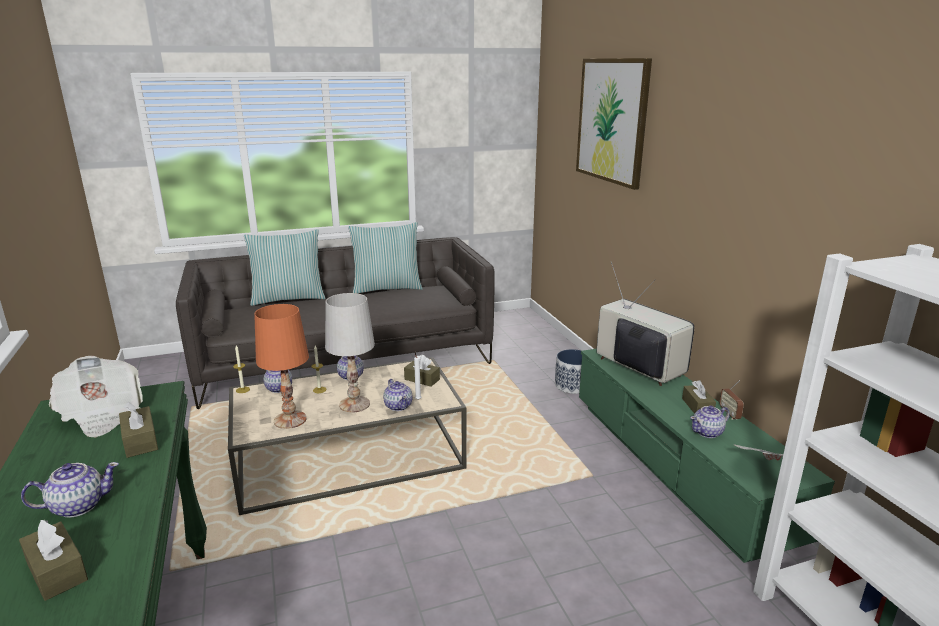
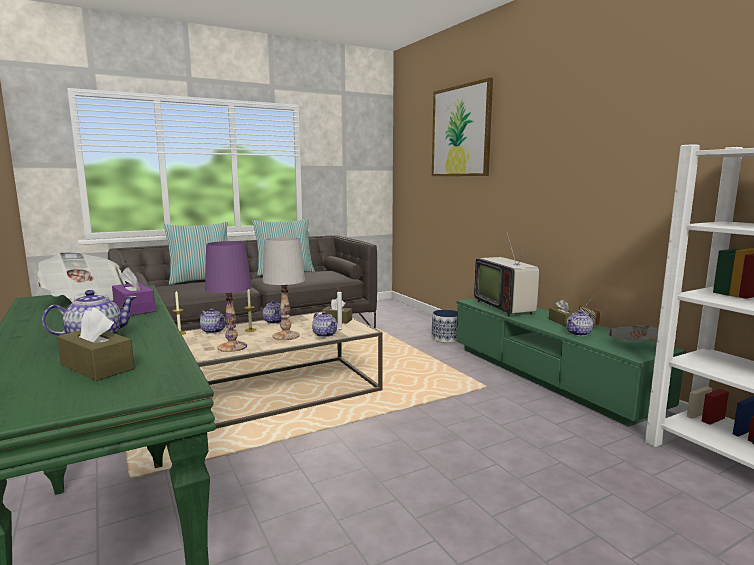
camera: 10 degrees left, 10 degrees down
brown tissue box [119,402,158,458] -> purple tissue box [112,267,156,316]
orange table lamp [254,304,309,429] -> purple table lamp [205,241,252,352]
television [596,261,695,386] -> television turned 150 degrees counterclockwise [474,230,539,317]

